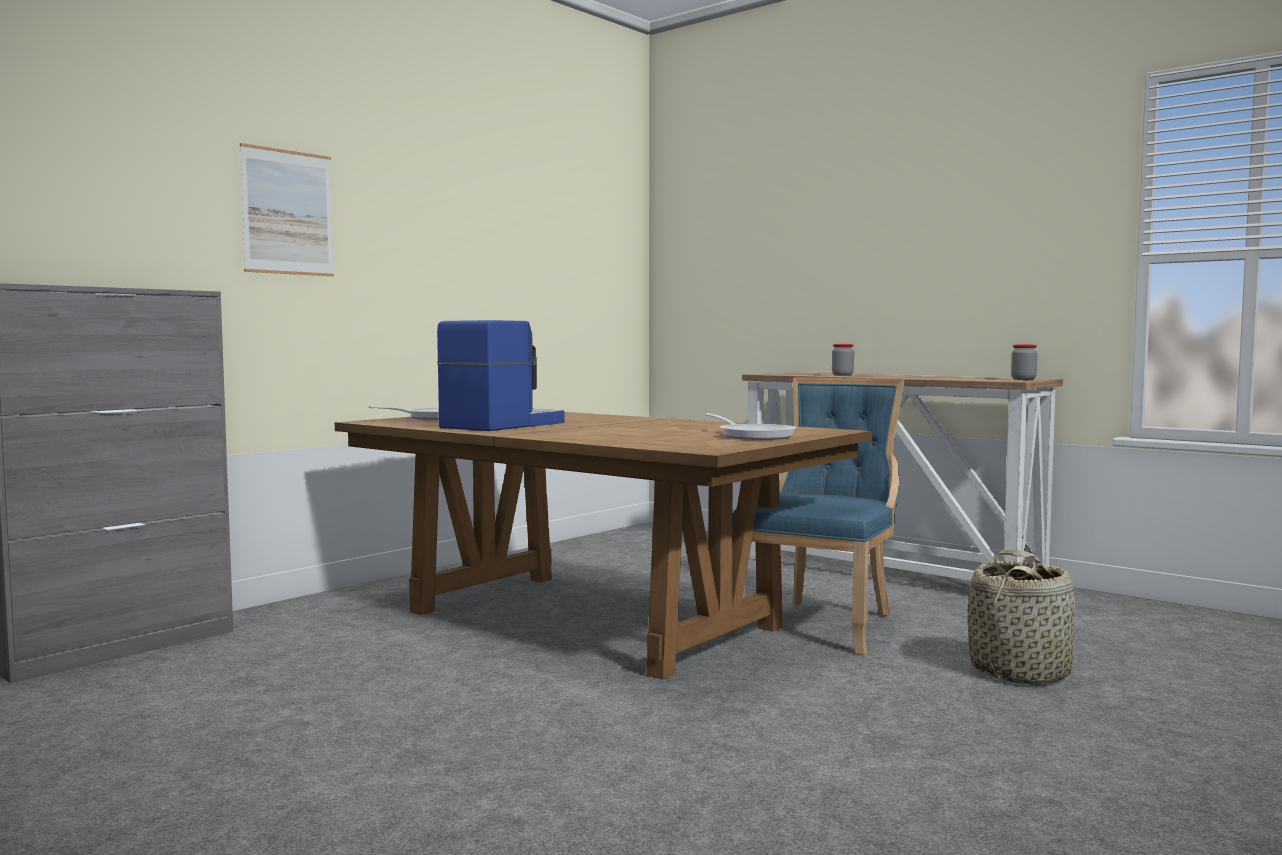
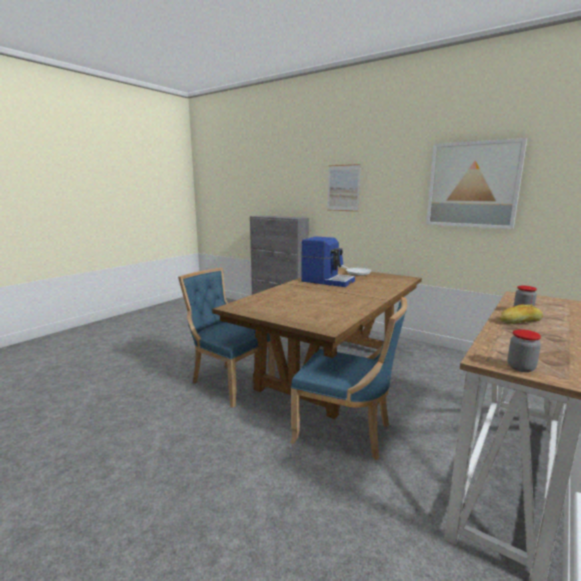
camera: 85 degrees right, 10 degrees up
frying pan [705,413,797,440] -> none
basket [967,550,1076,684] -> none
none -> blue chair [178,268,275,408]
none -> picture [426,138,527,229]
none -> bread [500,305,543,324]

